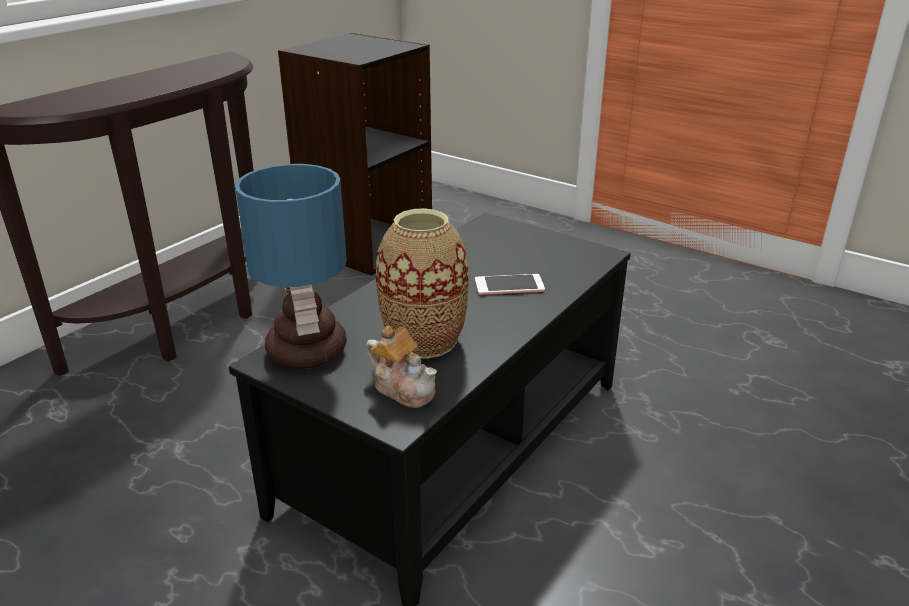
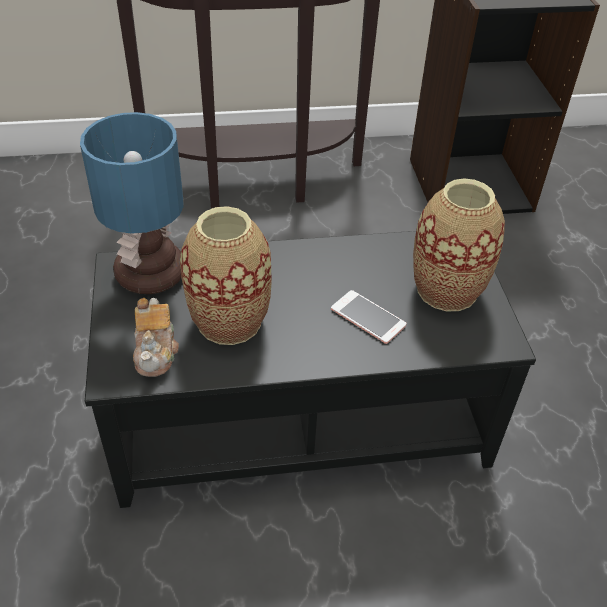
camera: 45 degrees right, 15 degrees up
none -> vase [413,179,505,311]

